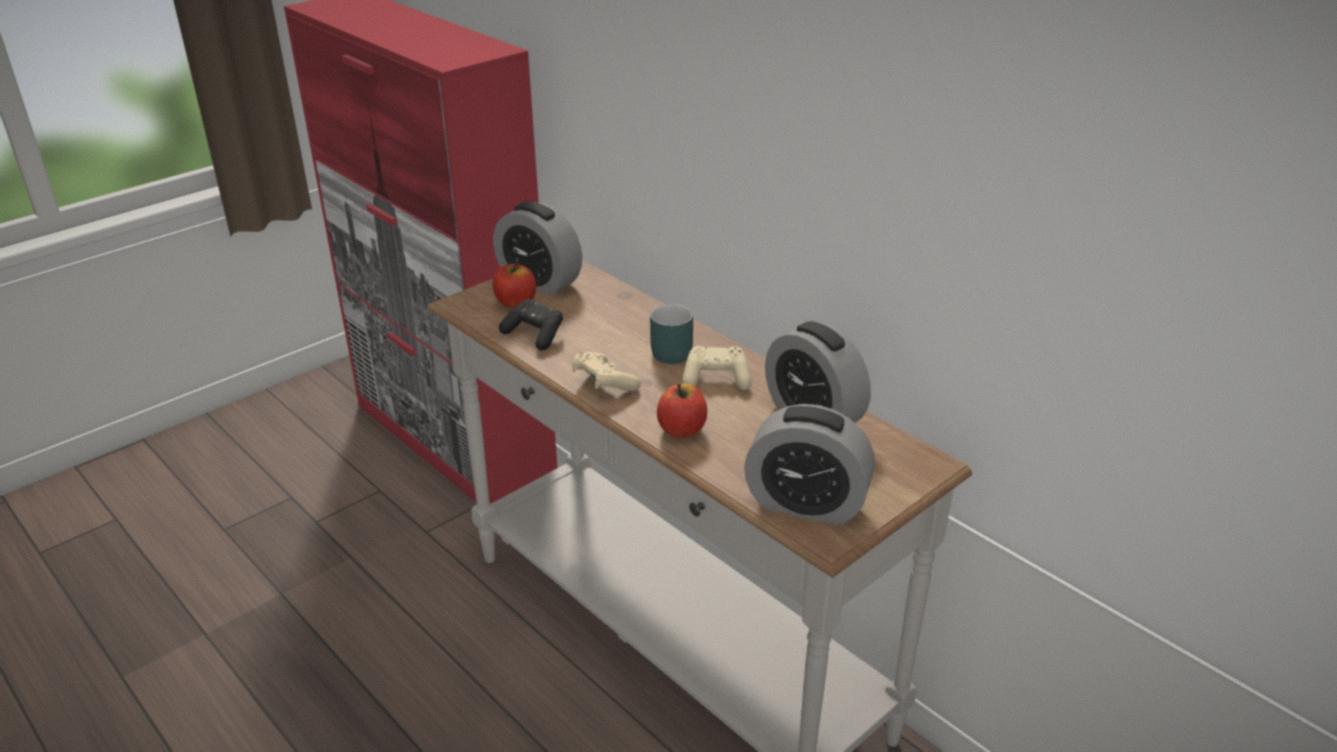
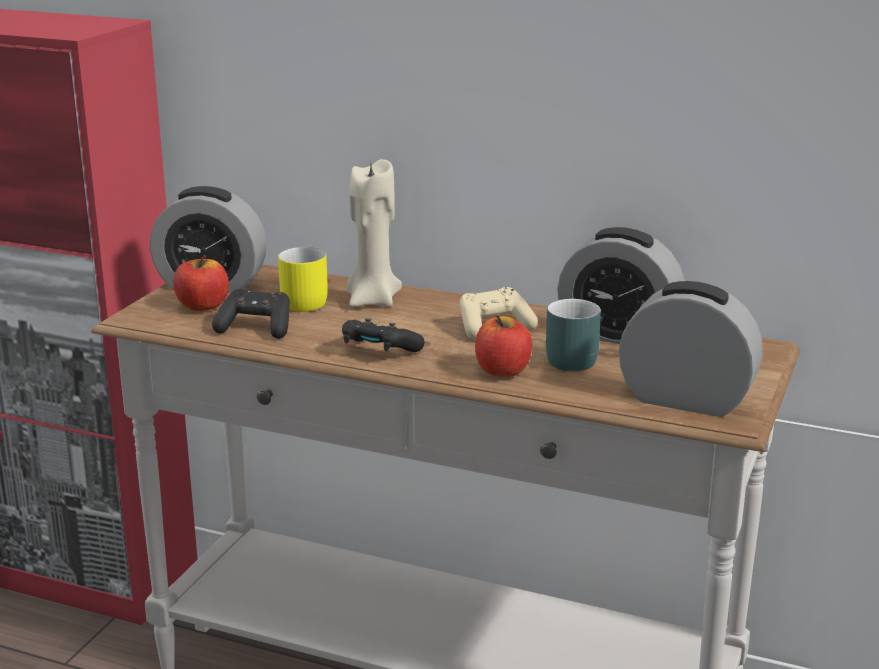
camera: 25 degrees left, 10 degrees down
beige game controller [572,352,641,391] -> black game controller [342,318,424,352]
turquoise mug [650,304,693,364] -> turquoise mug moved to [546,299,601,371]
alarm clock [744,404,875,525] -> alarm clock turned 150 degrees counterclockwise [619,281,763,417]
none -> yellow mug [278,247,328,312]
none -> beige candle [346,159,402,307]

